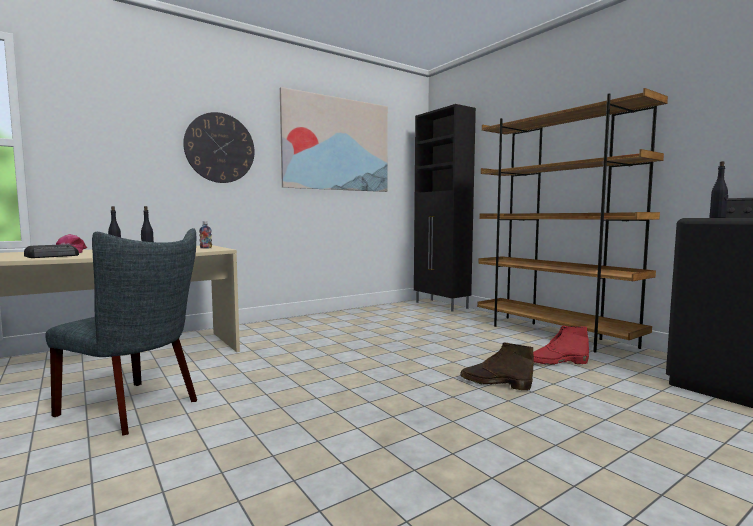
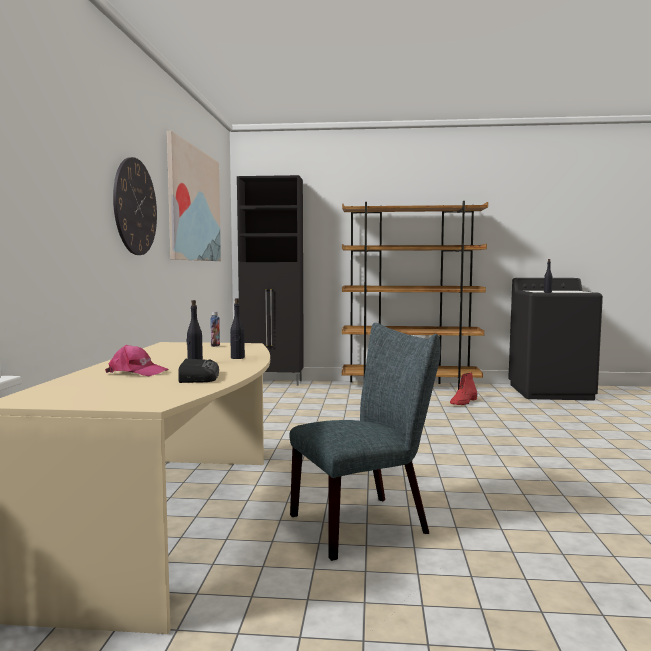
camera: 50 degrees left, 0 degrees up
brown boot [460,343,534,390] -> none

